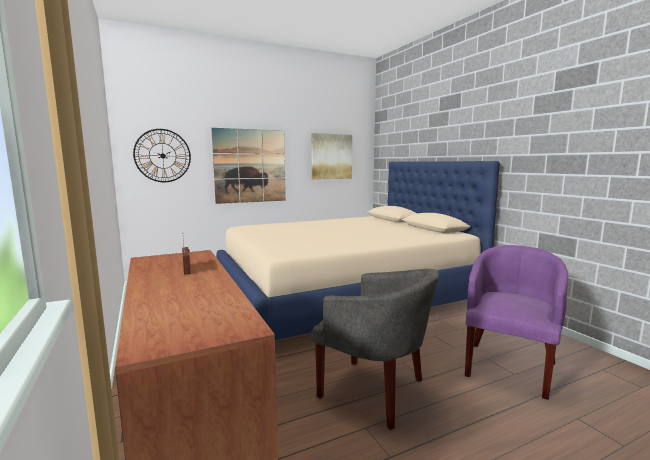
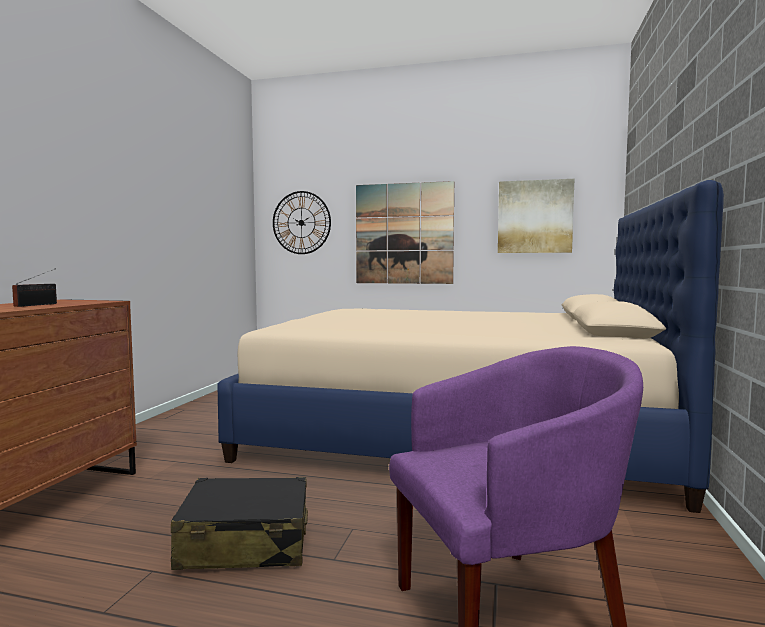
camera: 40 degrees right, 5 degrees down
grey armchair [311,268,439,430] -> black suitcase [171,477,308,570]

